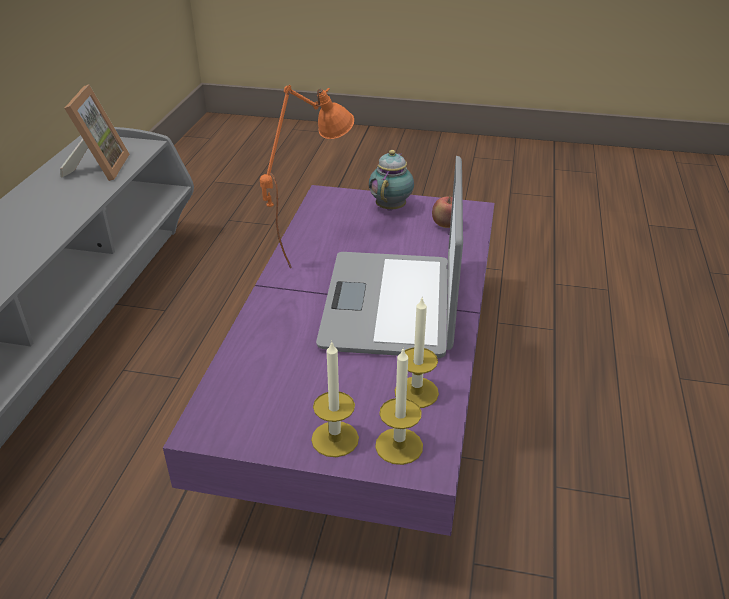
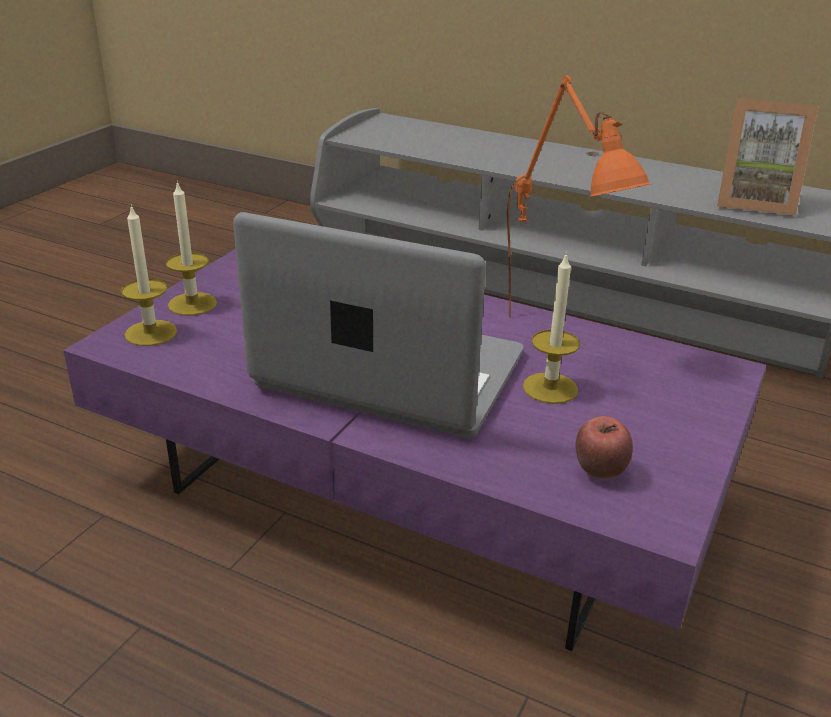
camera: 105 degrees right, 5 degrees down
teapot [369,150,414,211] -> none
candle [395,296,439,408] -> candle moved to [523,252,580,404]

